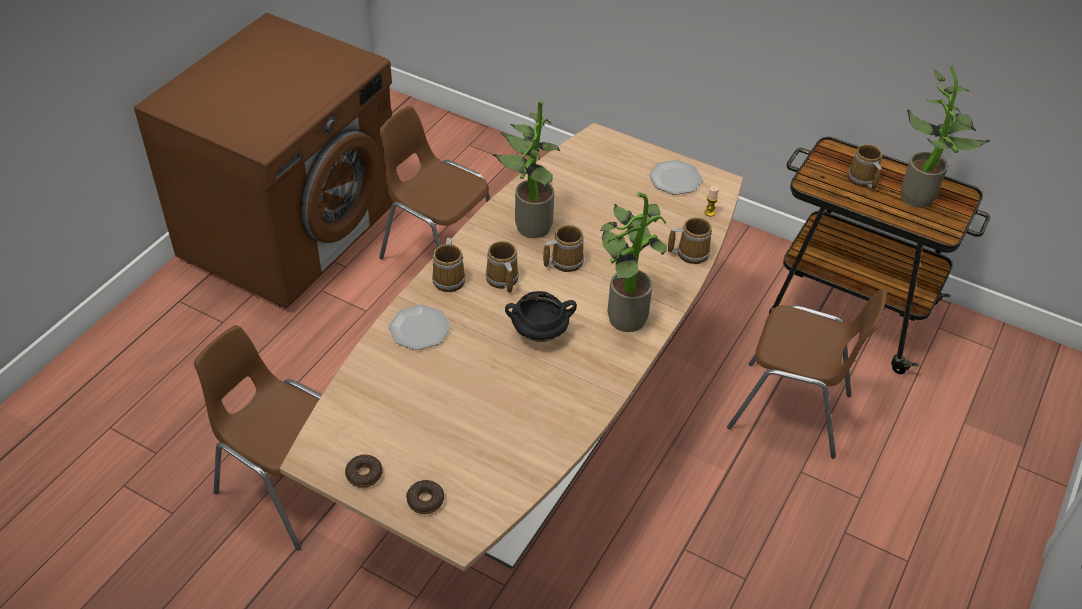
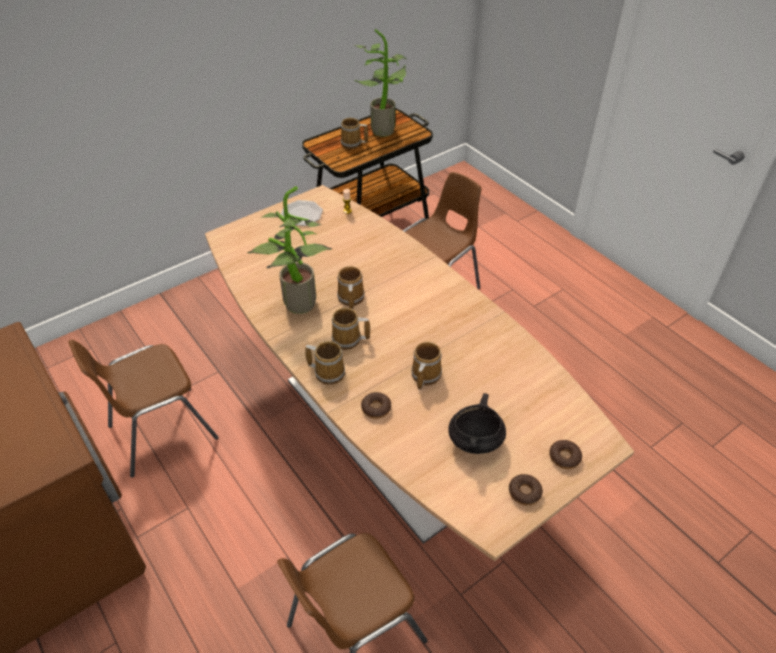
camera: 65 degrees left, 0 degrees up
plate [388,304,450,350] -> donut [361,392,391,419]
black cooking pot [505,291,577,342] -> black cooking pot moved to [448,393,506,454]
potted plant [600,192,667,332] -> none
mug [668,217,712,264] -> mug moved to [411,342,442,390]

